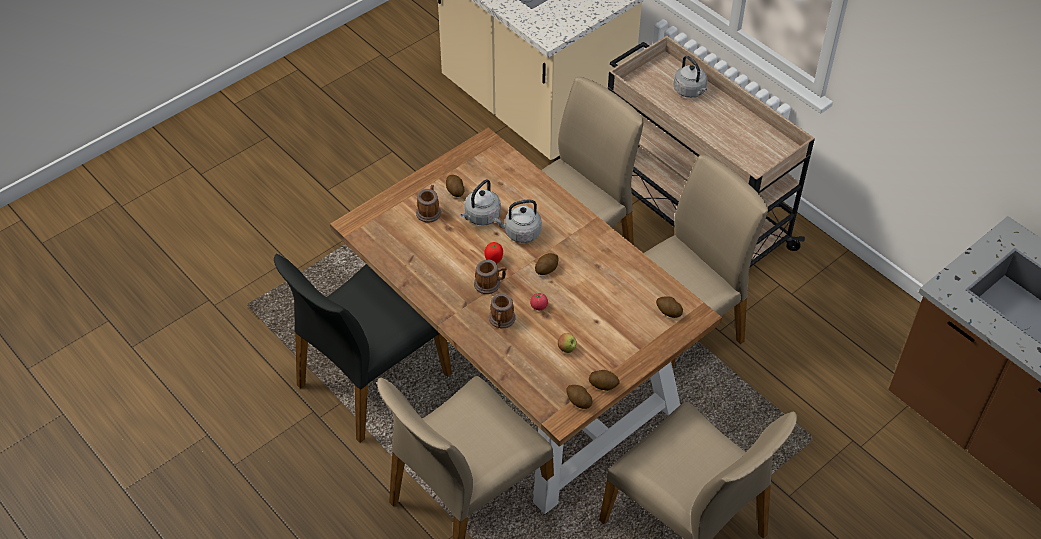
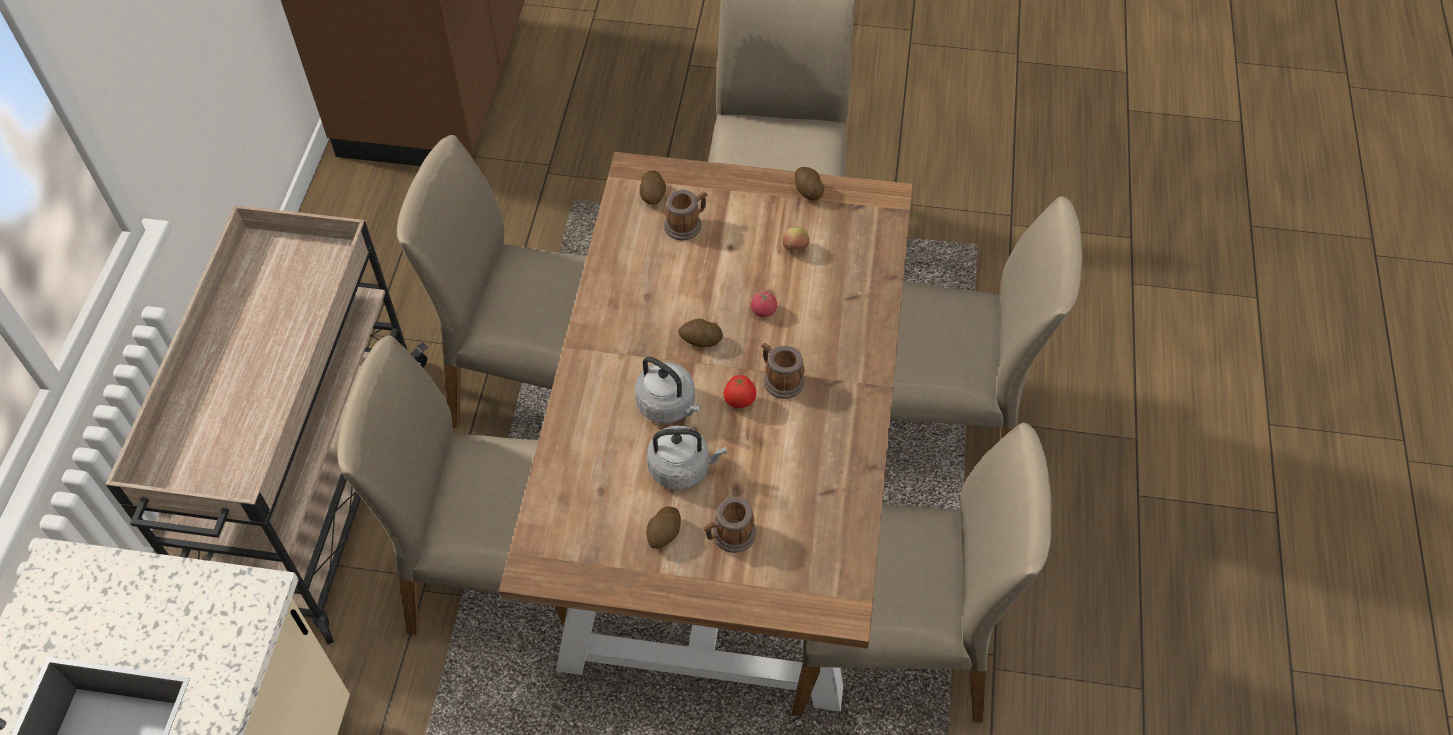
camera: 130 degrees left, 5 degrees up
black chair [274,254,452,443] -> beige chair [792,423,1052,723]
mug [489,293,516,328] -> mug moved to [664,189,707,240]
potato [566,385,592,409] -> none
grey kettle [673,56,708,98] -> none

